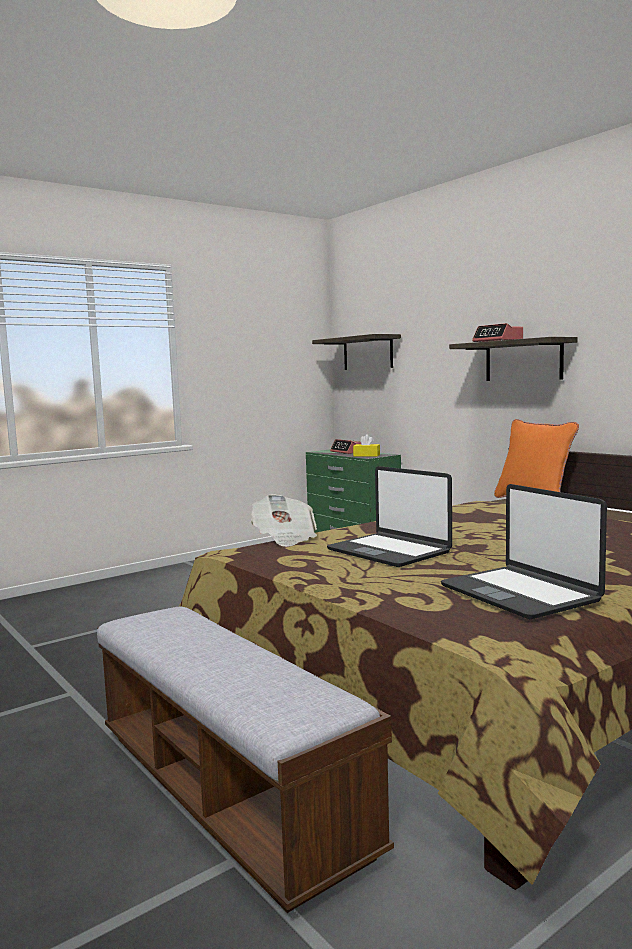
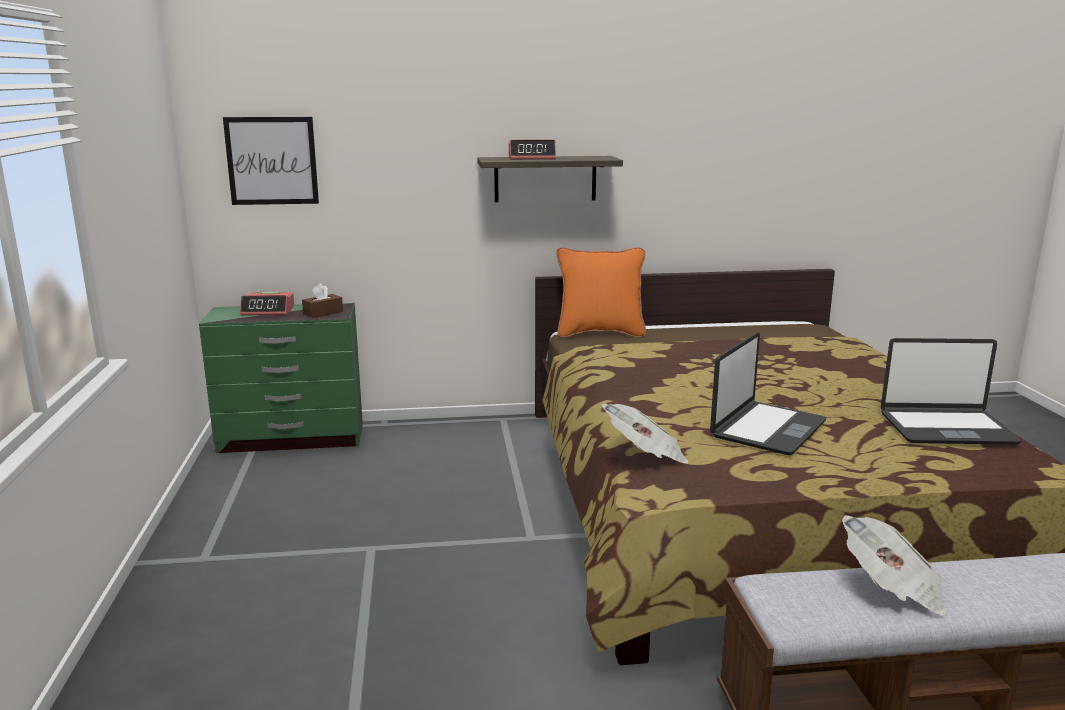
camera: 60 degrees left, 10 degrees up
shelf [312,334,401,370] -> picture [223,117,319,205]
laptop [327,466,452,567] -> laptop turned 45 degrees counterclockwise [710,333,826,455]
yellow tissue box [353,434,380,456] -> brown tissue box [302,284,343,318]
none -> newspaper [842,515,946,615]

